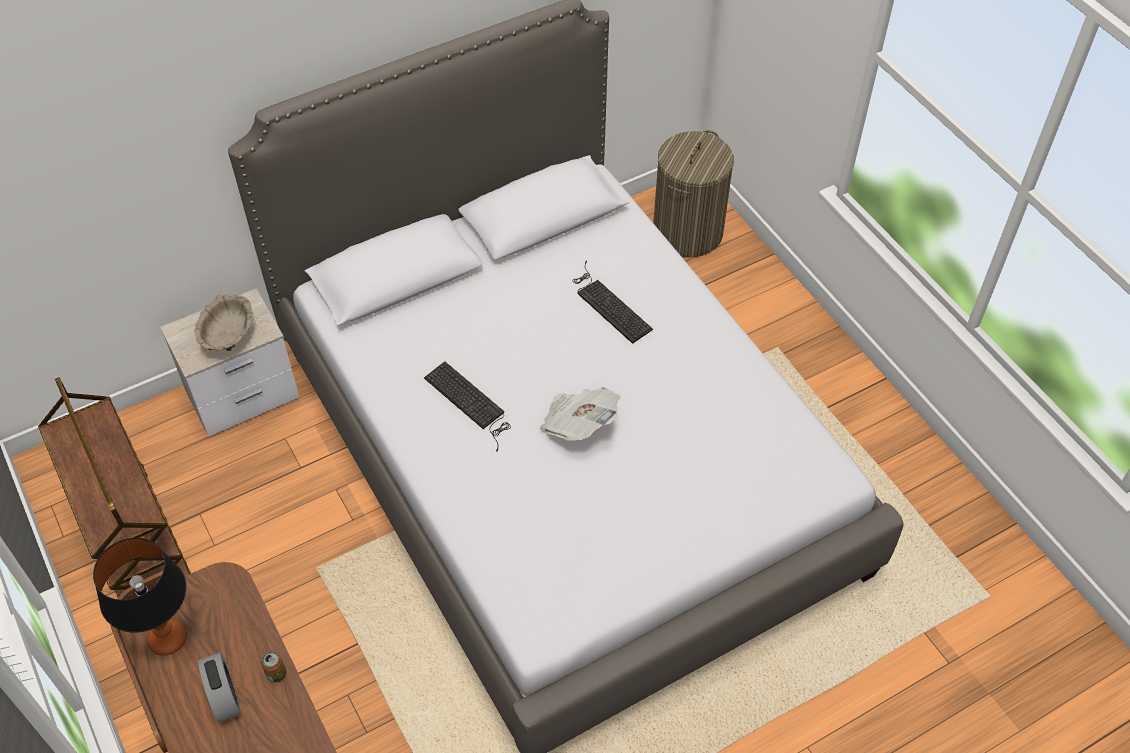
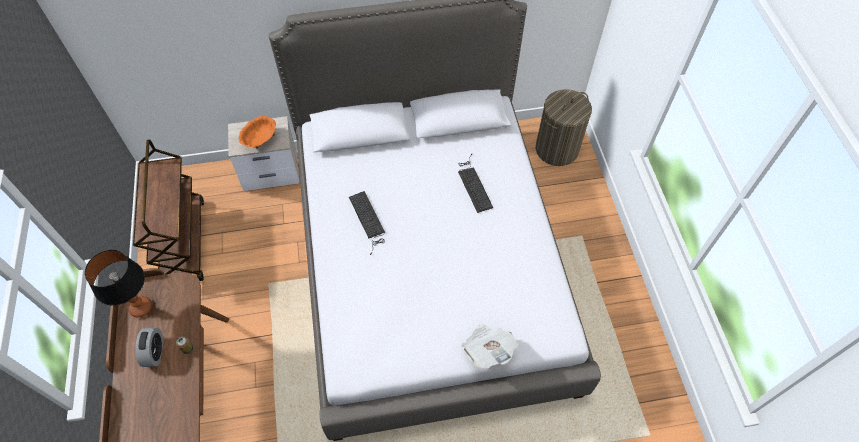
camera: 20 degrees right, 5 degrees up
beige bowl [194,295,253,351] -> orange bowl [238,115,276,149]
newspaper [540,388,621,441] -> newspaper moved to [461,324,518,368]

